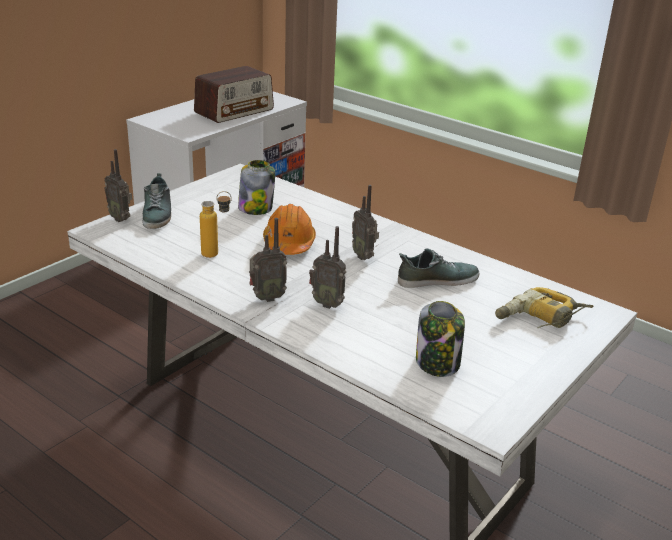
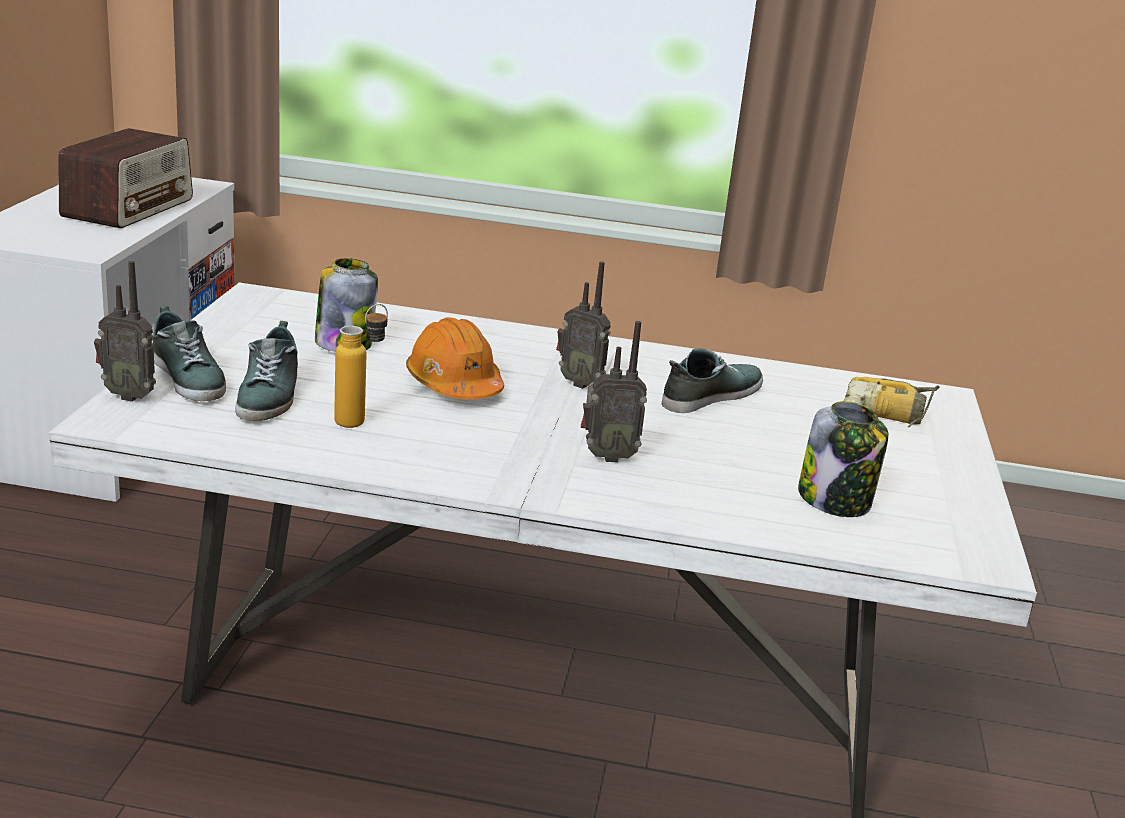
camera: 30 degrees left, 5 degrees down
radio [249,218,287,302] -> none
none -> shoe [235,321,298,421]

